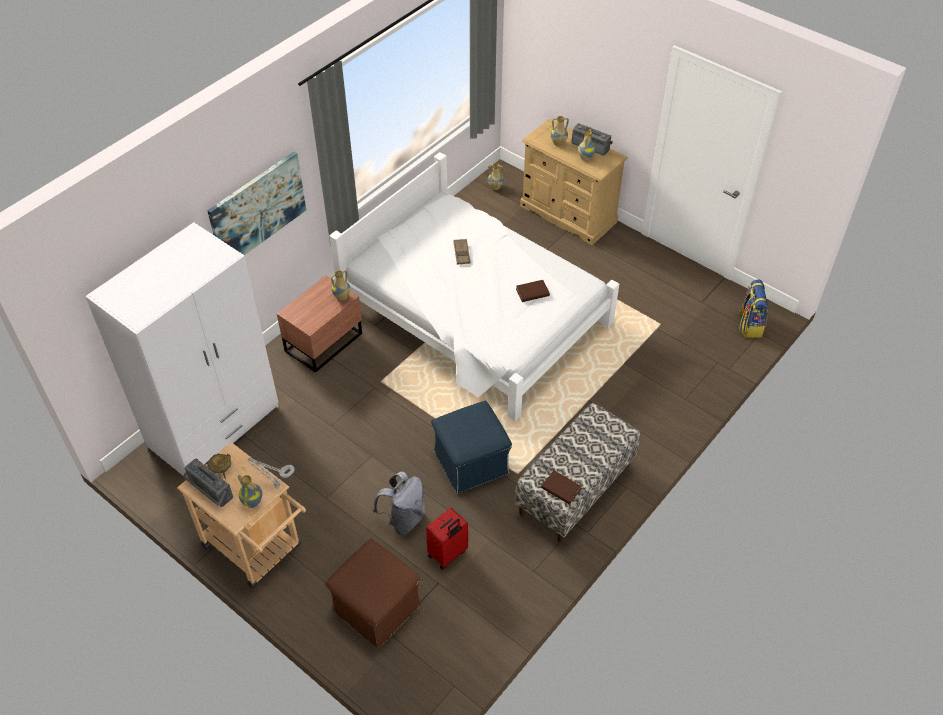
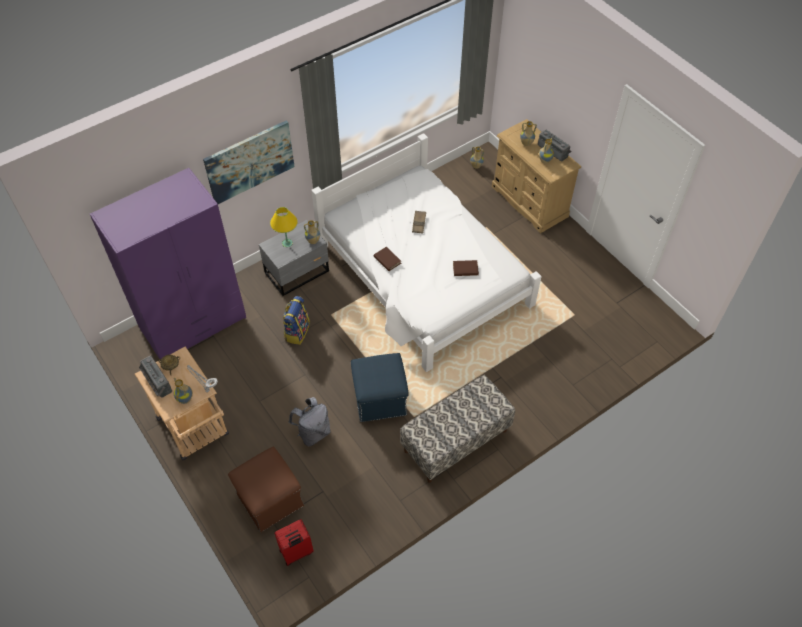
camera: 15 degrees right, 5 degrees up
white wardrobe [85,222,279,478] -> purple wardrobe [90,168,246,359]
brown nightstand [277,276,362,373] -> grey nightstand [259,220,329,296]
red suitcase [426,508,468,570] -> red suitcase moved to [274,519,313,566]
brown book [541,470,582,504] -> brown book moved to [373,247,401,271]
backpack [737,280,768,338] -> backpack moved to [283,296,310,345]
none -> yellow table lamp [270,207,298,247]

